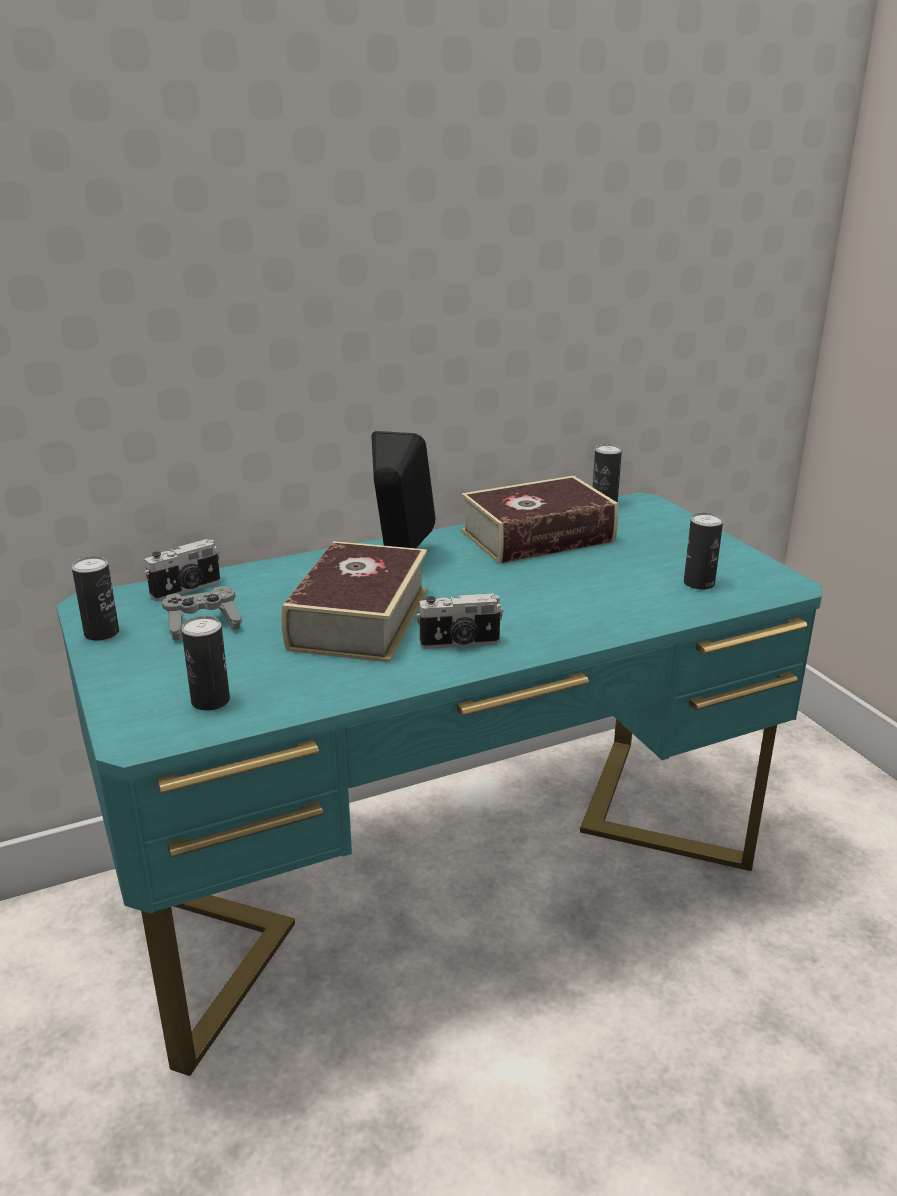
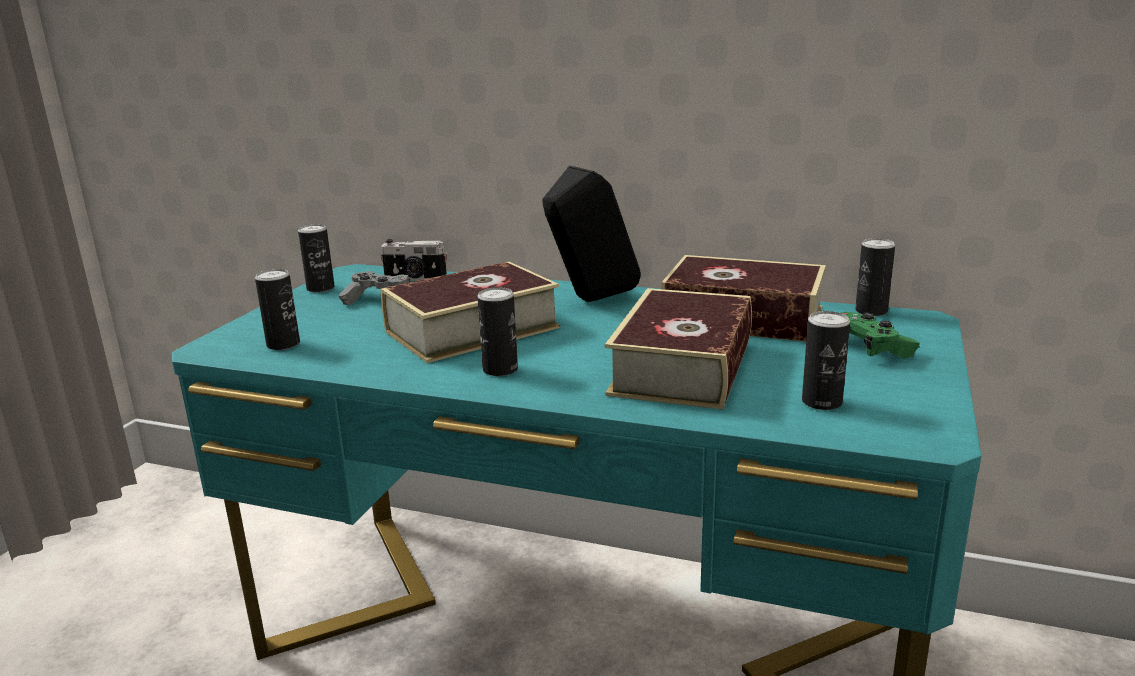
camera: 45 degrees right, 5 degrees down
camera [416,593,503,649] -> can [477,287,518,376]
none -> book [605,288,752,409]
none -> green game controller [841,312,920,359]

